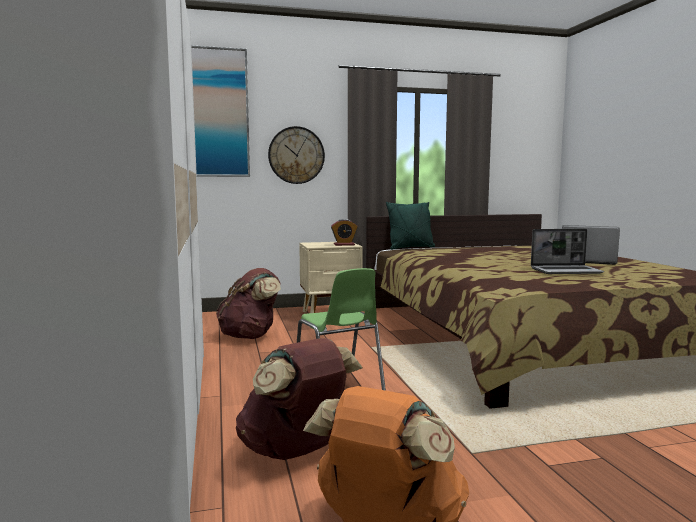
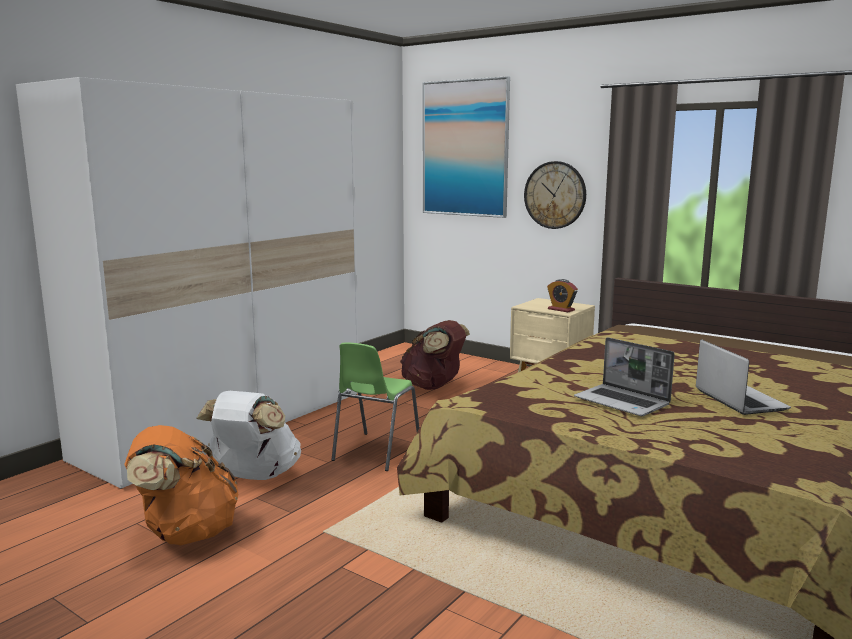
camera: 50 degrees right, 5 degrees up
brown backpack [236,338,363,460] -> white backpack [196,391,301,480]
green pillow [386,202,435,250] -> none

